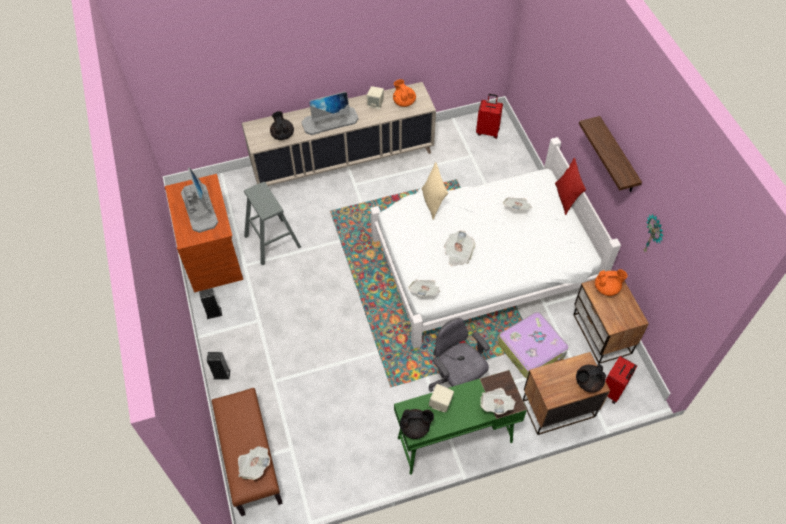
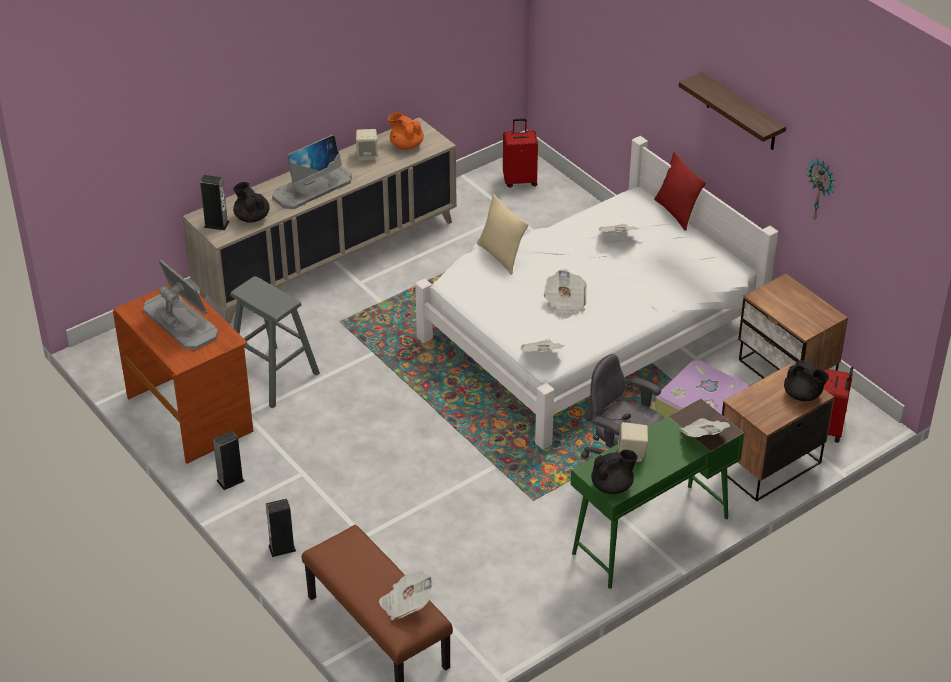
camera: 20 degrees left, 15 degrees down
black teapot [576,364,606,392] -> black teapot turned 105 degrees counterclockwise [784,360,829,401]
orange teapot [595,269,627,296] -> none
none -> speaker [200,175,229,230]

